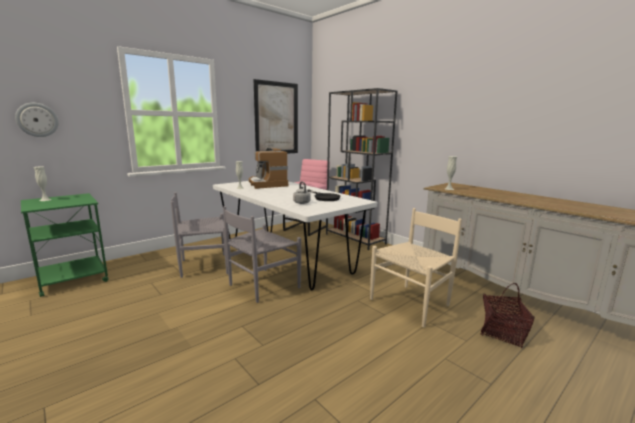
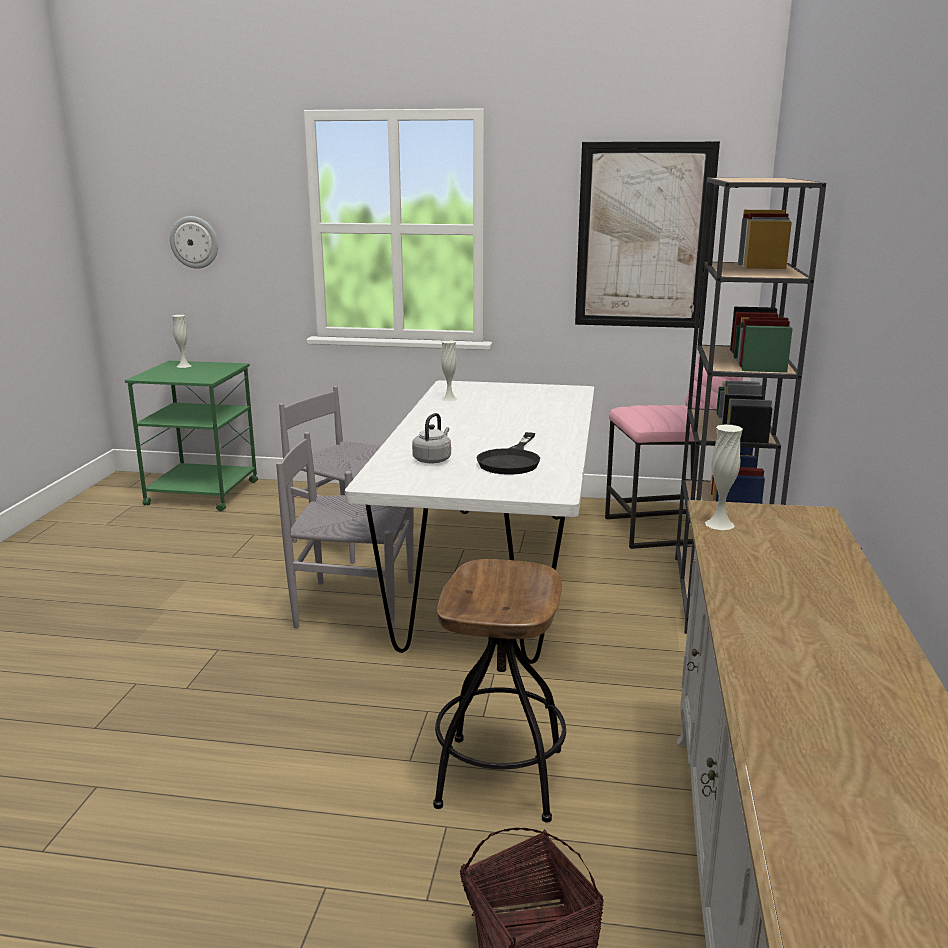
camera: 50 degrees right, 5 degrees up
coffee machine [249,148,288,189] -> none
beige chair [370,208,462,328] -> brown stool [433,559,566,823]

